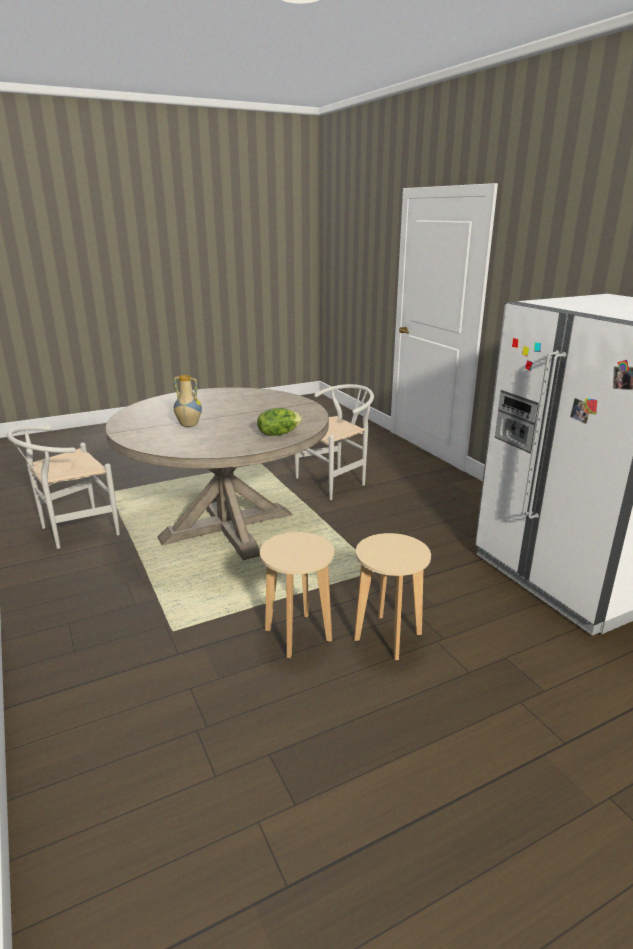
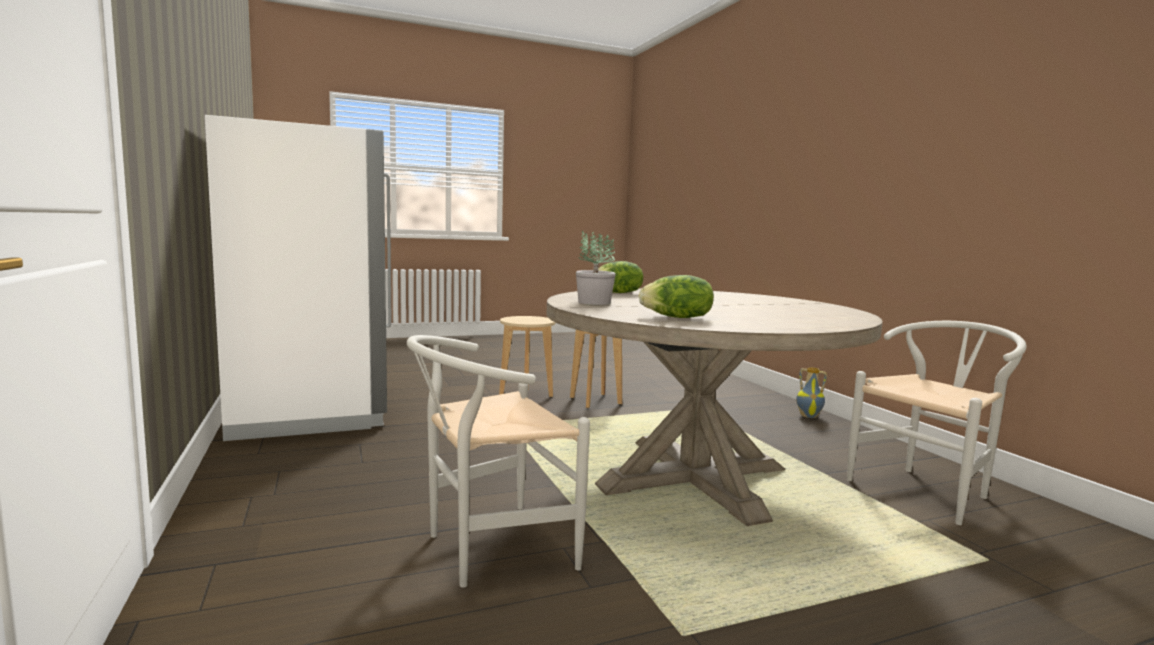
camera: 175 degrees left, 15 degrees down
vase [174,375,202,427] -> vase moved to [796,368,827,418]
none -> potted plant [576,231,616,305]
none -> lettuce [639,275,714,318]

